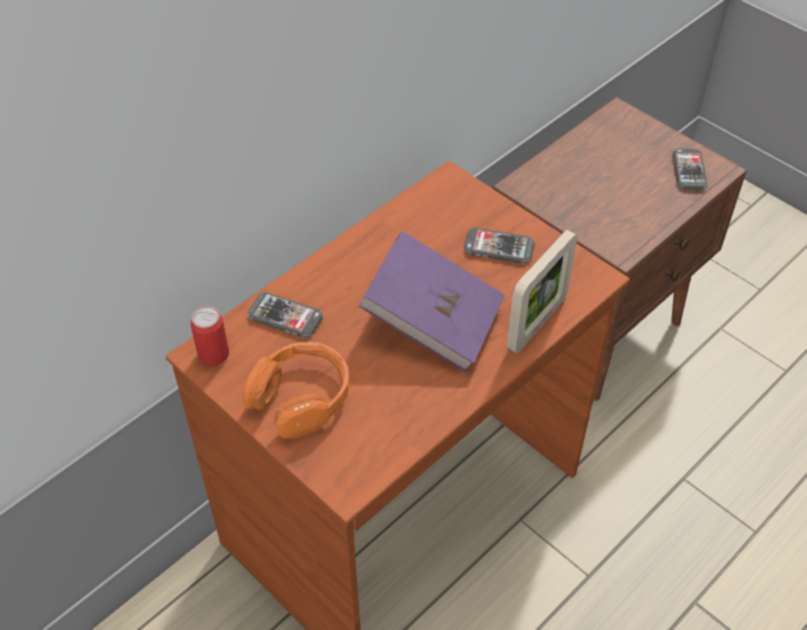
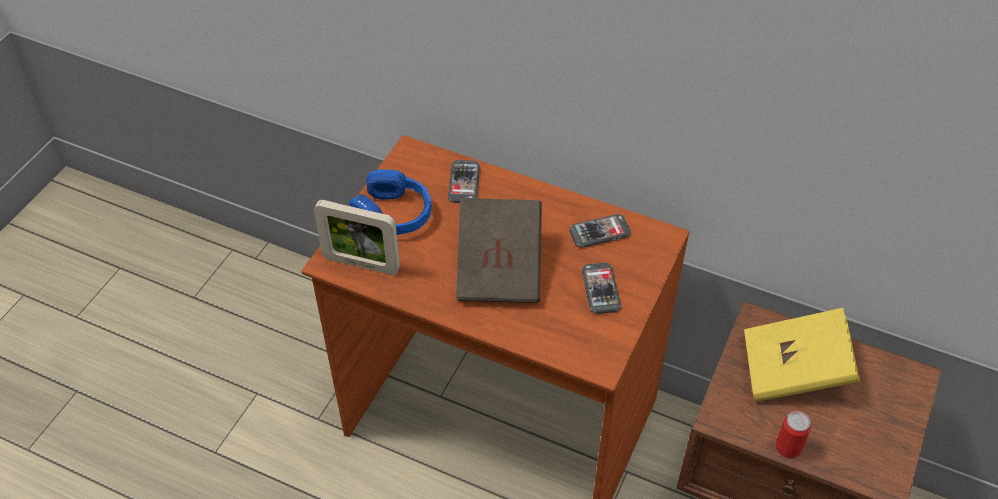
camera: 70 degrees right, 0 degrees up
can [191,306,229,366] -> can moved to [775,411,811,458]
orange headphones [243,342,349,439] -> blue headphones [349,169,431,235]
purple book [358,231,505,372] -> brown book [456,198,542,303]
picture frame [507,230,577,354] -> picture frame moved to [314,200,400,275]
phone [673,148,708,190] -> phone moved to [569,214,631,248]
none -> yellow book [744,308,860,402]

